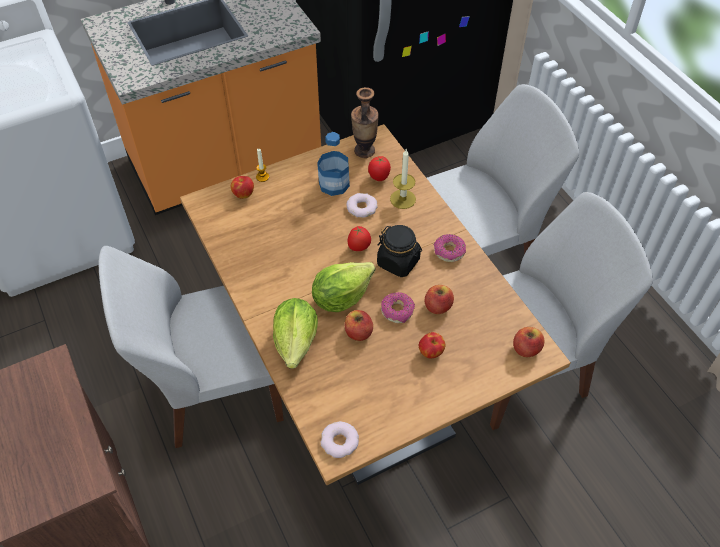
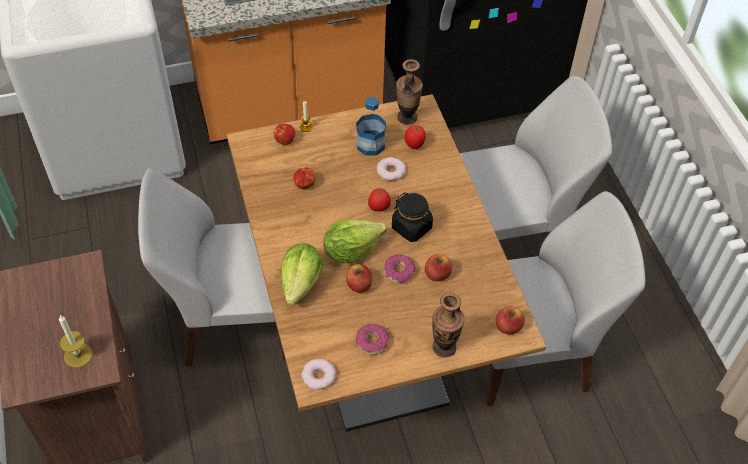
camera: 10 degrees right, 0 degrees up
candle [390,149,416,209] -> candle moved to [59,315,93,368]
apple [419,332,445,358] -> apple moved to [293,168,316,189]
donut [434,234,466,262] -> donut moved to [356,324,389,355]
none -> vase [432,293,465,358]

